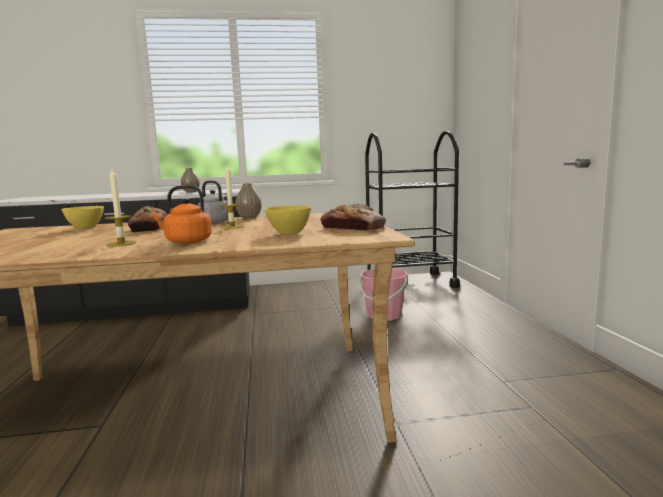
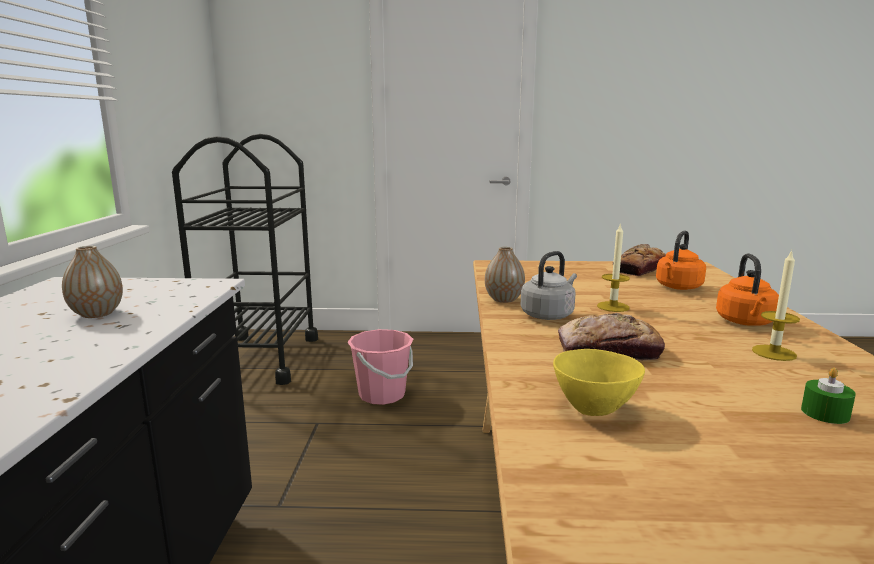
camera: 80 degrees left, 5 degrees up
yellow bowl [264,205,311,235] -> orange kettle [656,231,706,290]
none -> green candle [801,368,856,424]

